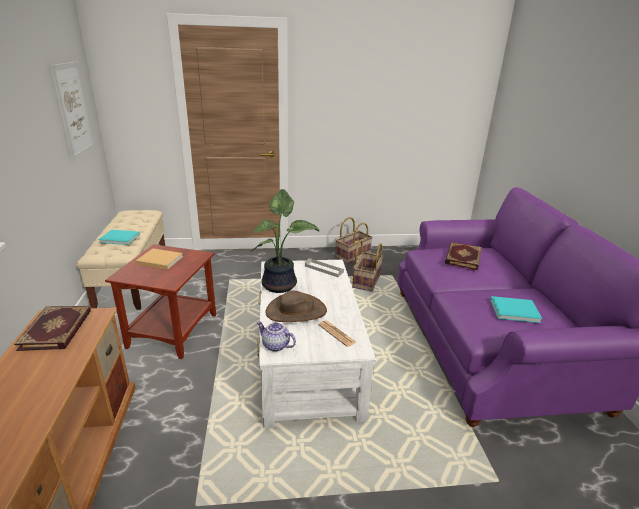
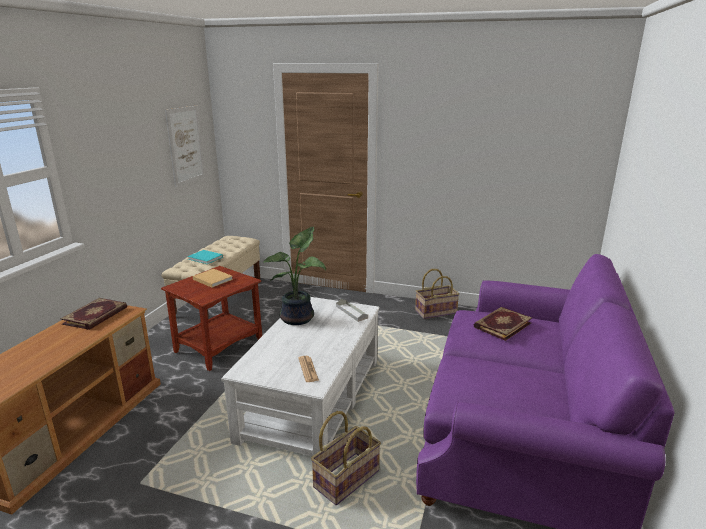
camera: 25 degrees right, 5 degrees down
teapot [257,321,296,352] -> none
brown hat [265,290,327,322] -> none
basket [352,240,383,292] -> basket moved to [311,411,381,505]
turquoise book [490,296,542,323] -> none

